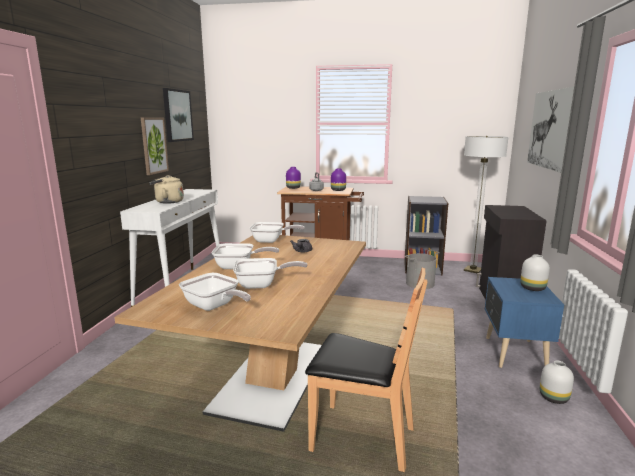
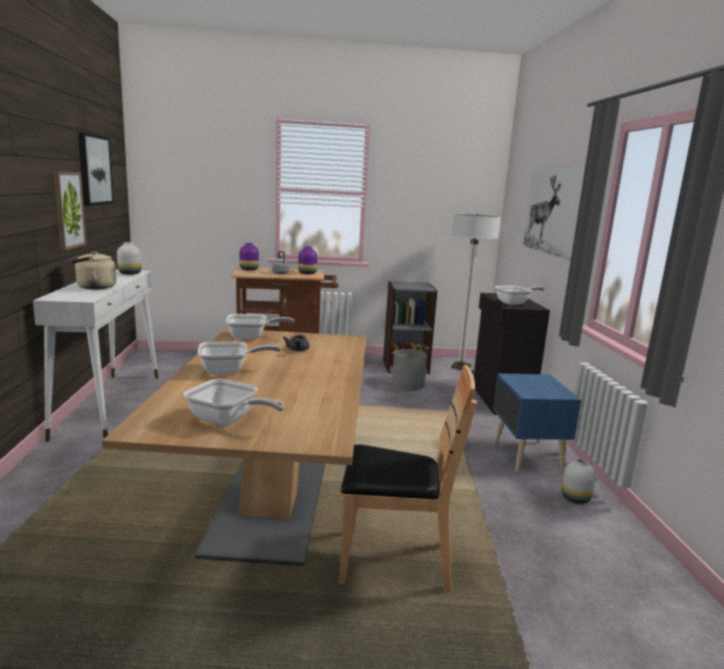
camera: 15 degrees left, 0 degrees up
frying pan [233,258,307,289] -> frying pan moved to [495,286,544,305]
white vase [520,254,550,291] -> white vase moved to [117,242,141,275]

